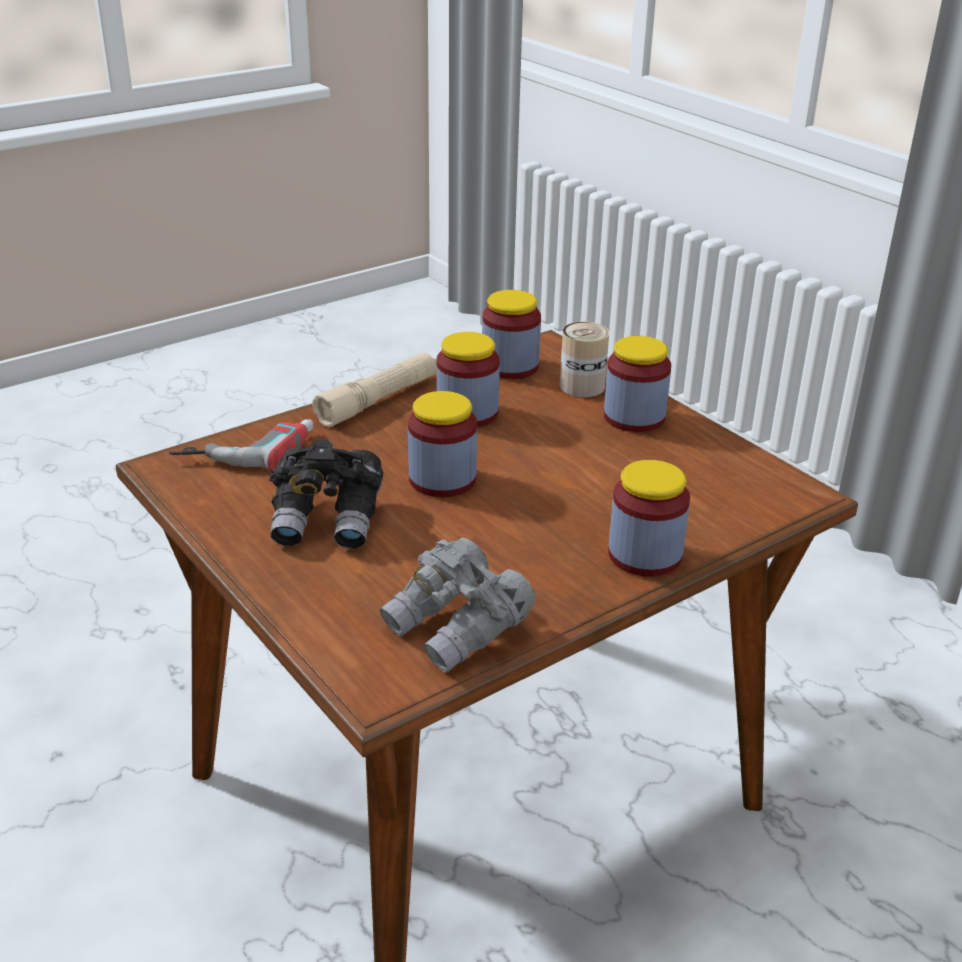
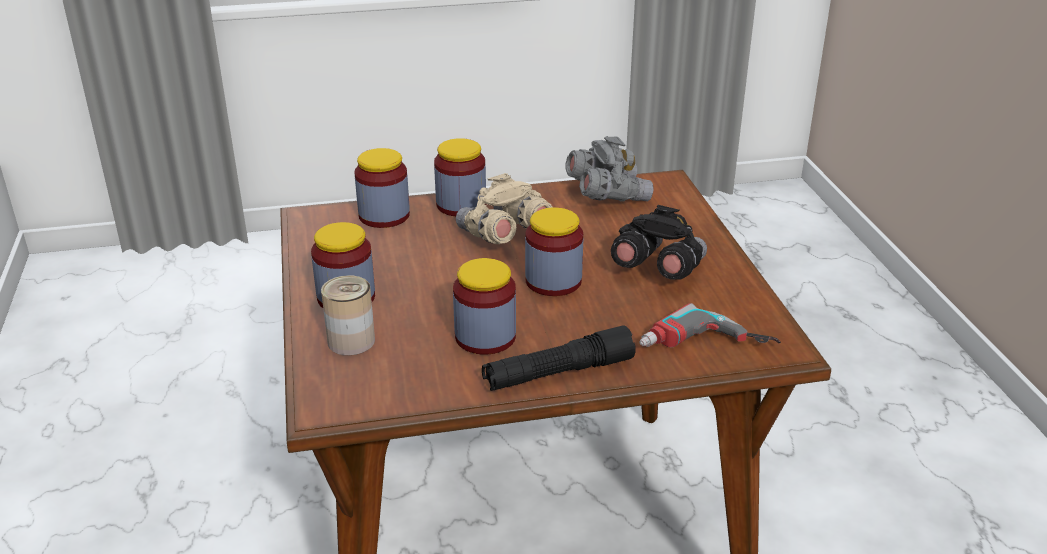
camera: 155 degrees left, 0 degrees up
beige flashlight [312,352,437,427] -> black flashlight [482,326,635,391]
jar [482,290,541,379] -> jar moved to [354,148,410,228]
none -> beige binoculars [456,173,553,244]

